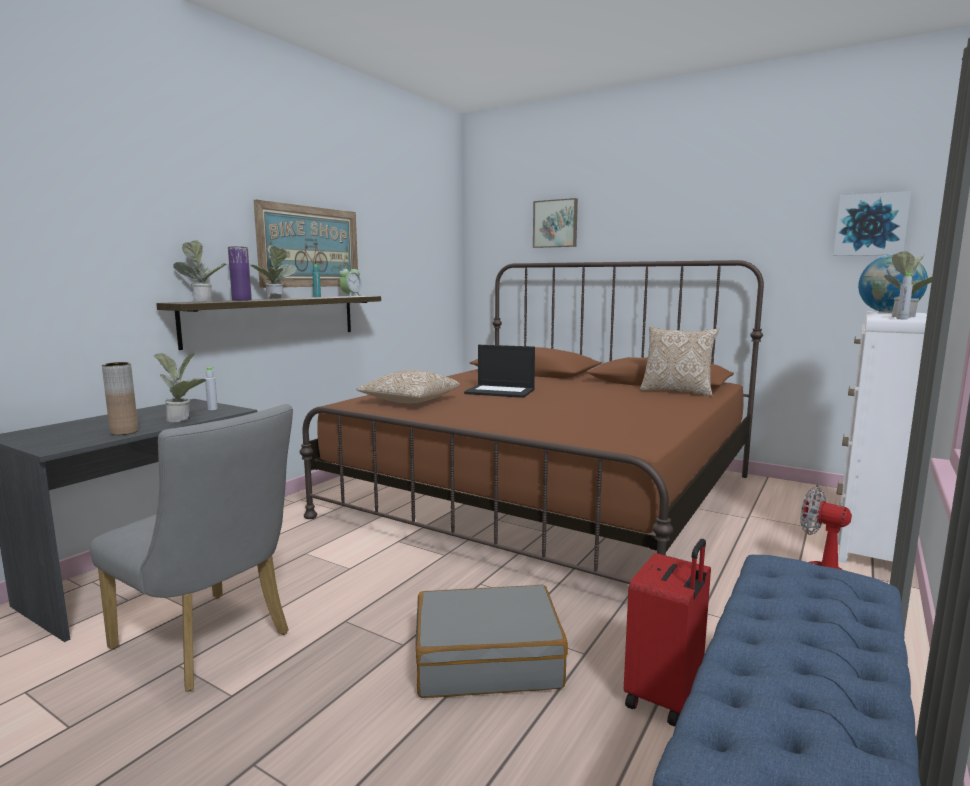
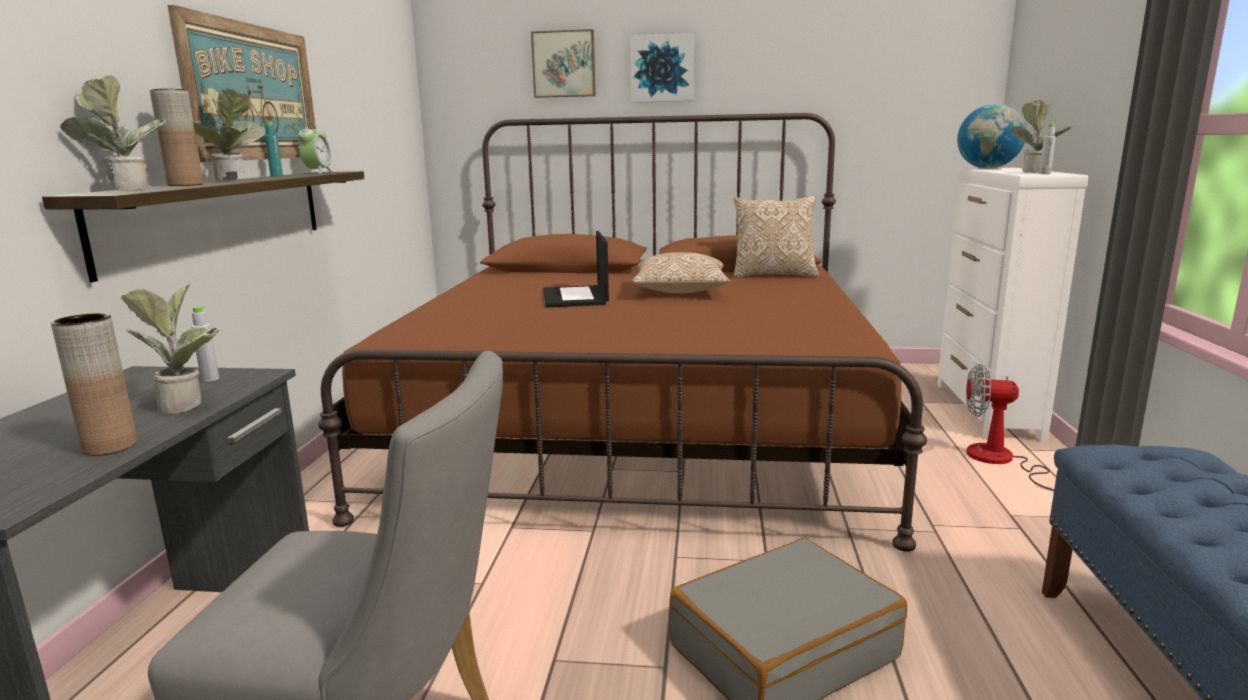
camera: 25 degrees left, 5 degrees up
purple vase [228,247,252,301] -> brown vase [149,89,204,186]
pillow [356,370,460,403] -> pillow moved to [632,252,730,293]
laptop [464,345,535,398] -> laptop turned 90 degrees clockwise [543,231,609,308]
red suitcase [624,539,711,727] -> none
picture [833,191,911,256] -> picture moved to [630,33,694,103]

